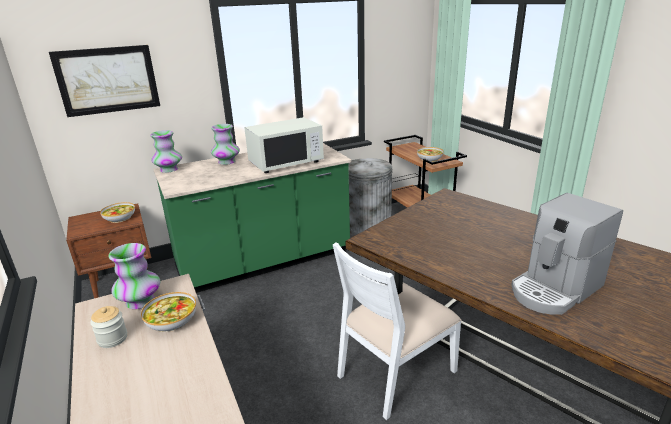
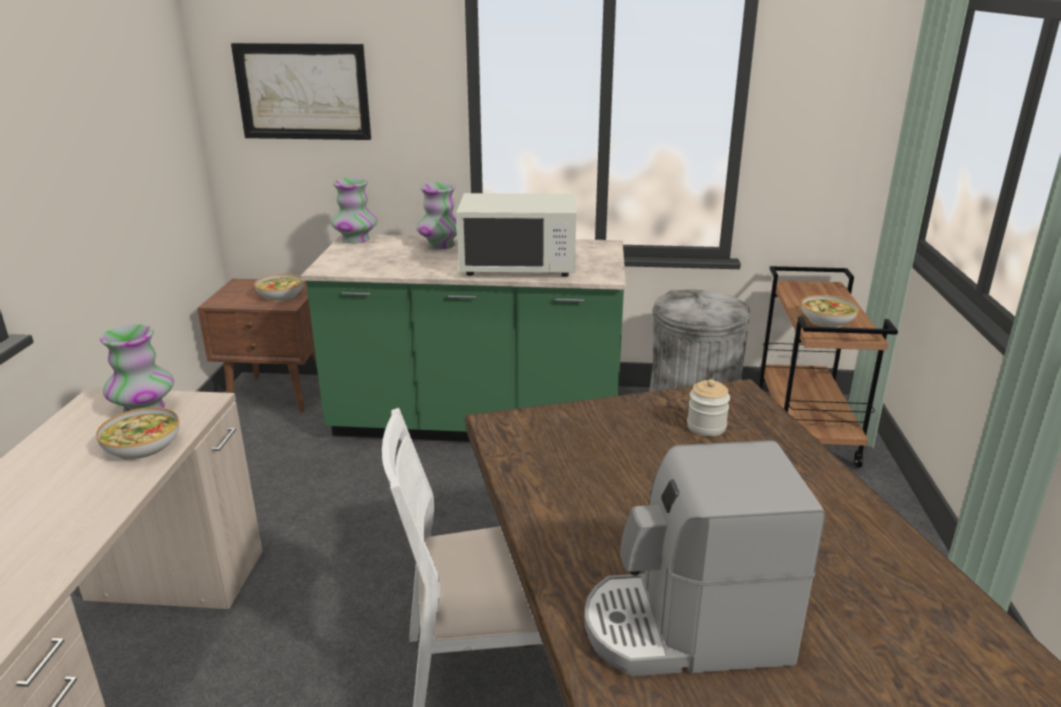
camera: 30 degrees right, 0 degrees up
jar [91,306,127,348] -> jar moved to [687,379,730,436]

